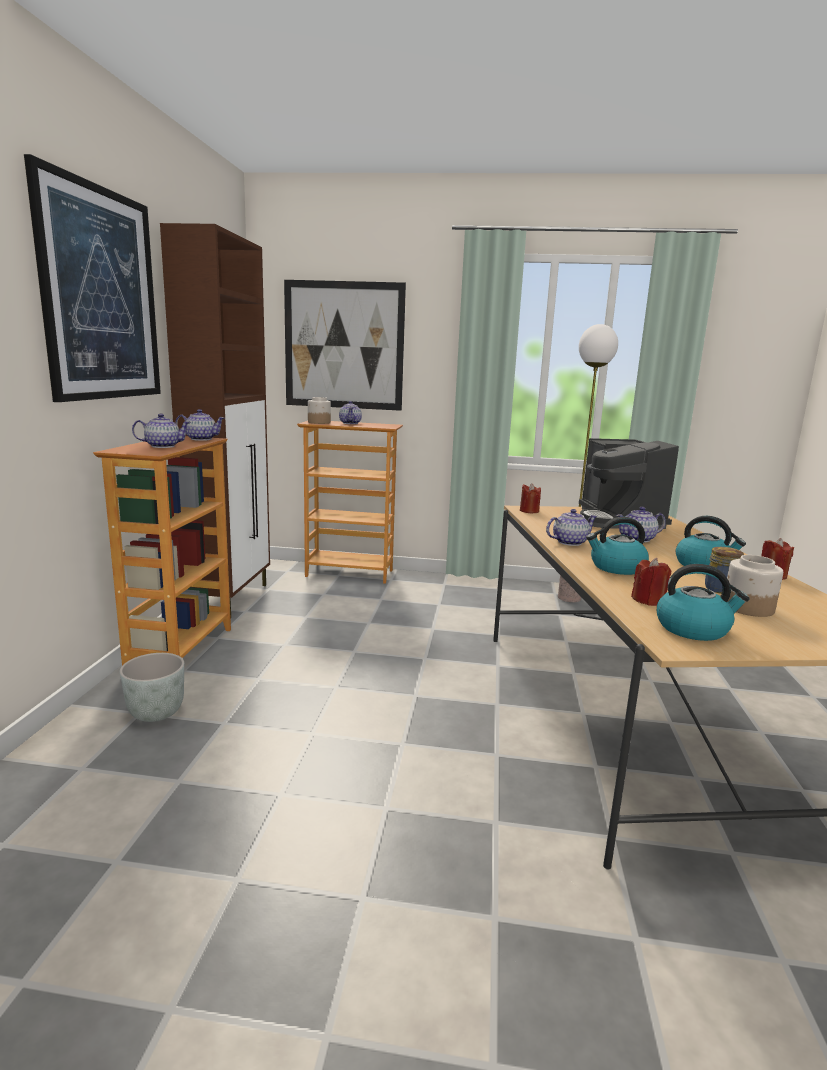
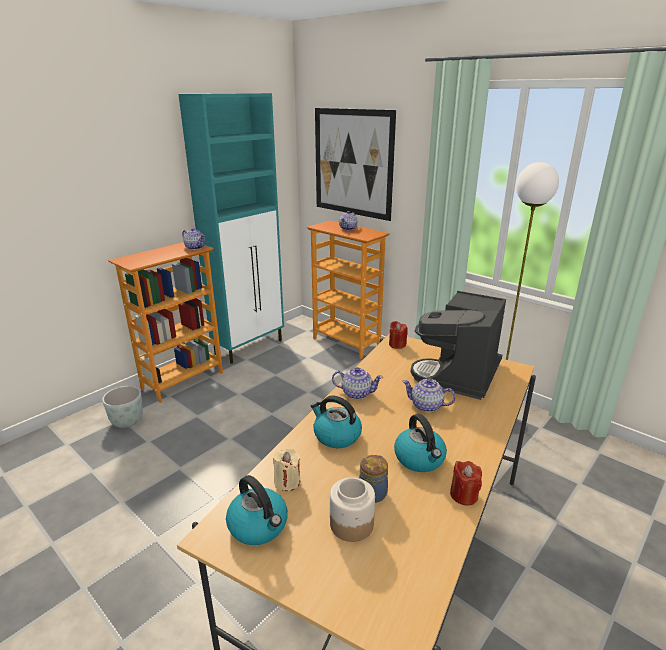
camera: 35 degrees right, 10 degrees up
picture [24,154,161,402] -> none
teapot [132,414,191,448] -> none
brown cabinet [160,223,270,617] -> turquoise cabinet [178,93,284,364]
jar [308,397,331,424] -> none
red candle [631,558,671,606] -> beige candle [273,448,300,491]

